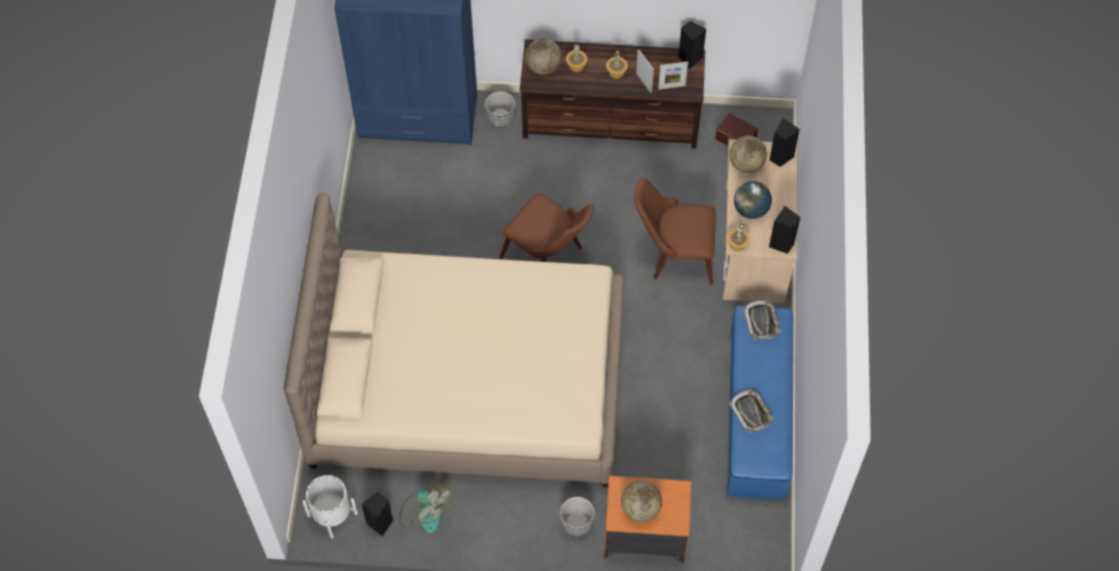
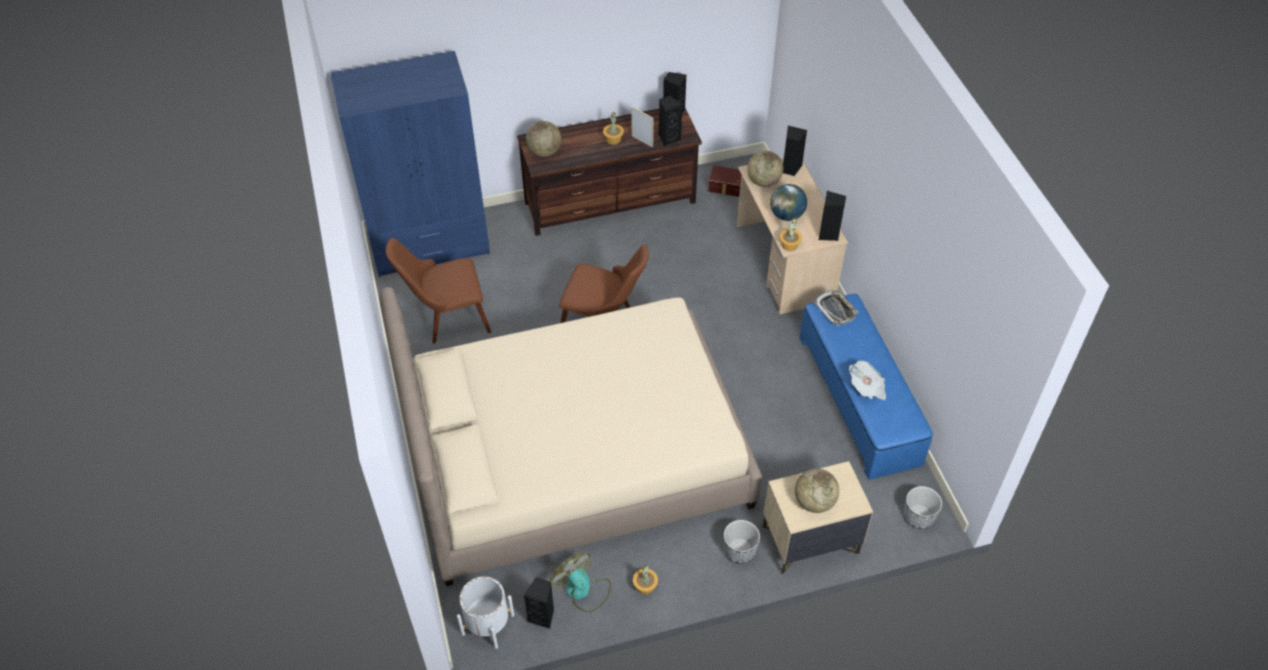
camera: 20 degrees left, 10 degrees down
fan [399,485,451,533] -> fan turned 150 degrees counterclockwise [550,552,611,612]
planter [485,91,515,128] -> planter moved to [904,486,942,529]
potted plant [566,44,587,72] -> potted plant moved to [633,565,658,595]
orange nightstand [604,476,691,564] -> beige nightstand [763,461,873,575]
brown chair [634,178,716,284] -> brown chair moved to [386,238,491,343]
picture frame [658,61,688,90] -> black speaker [659,95,683,146]
tray [729,389,774,433] -> newspaper [849,361,886,400]

